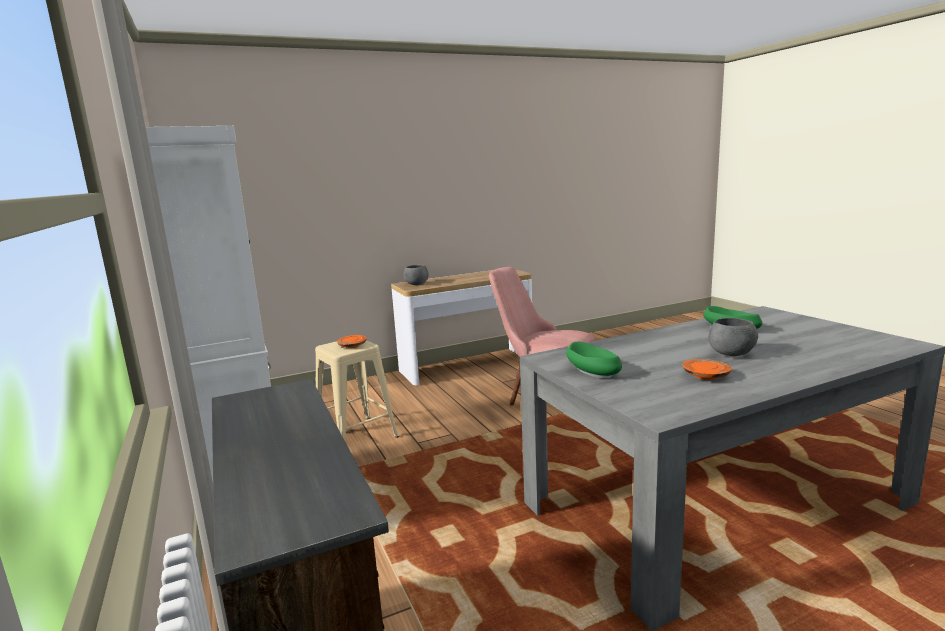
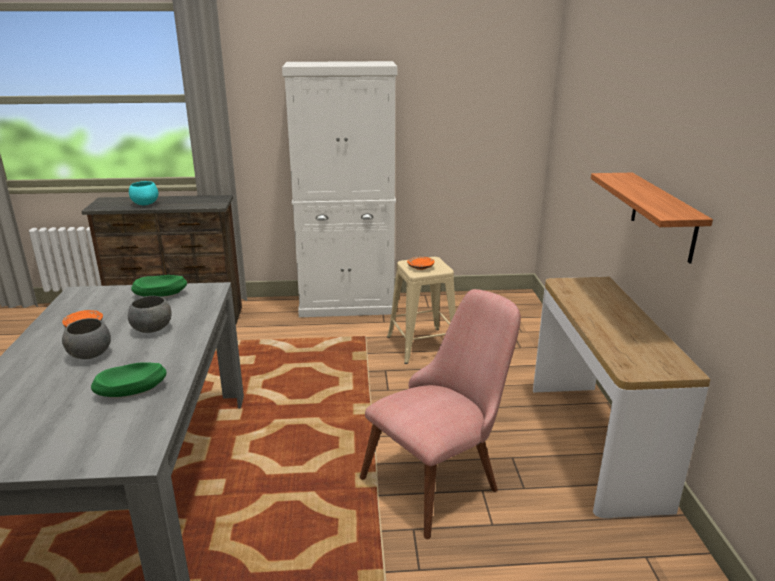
camera: 110 degrees right, 10 degrees up
grey bowl [404,265,428,285] -> grey bowl moved to [128,296,172,333]
none -> turquoise bowl [129,181,159,205]
none -> shelf [591,173,713,264]

